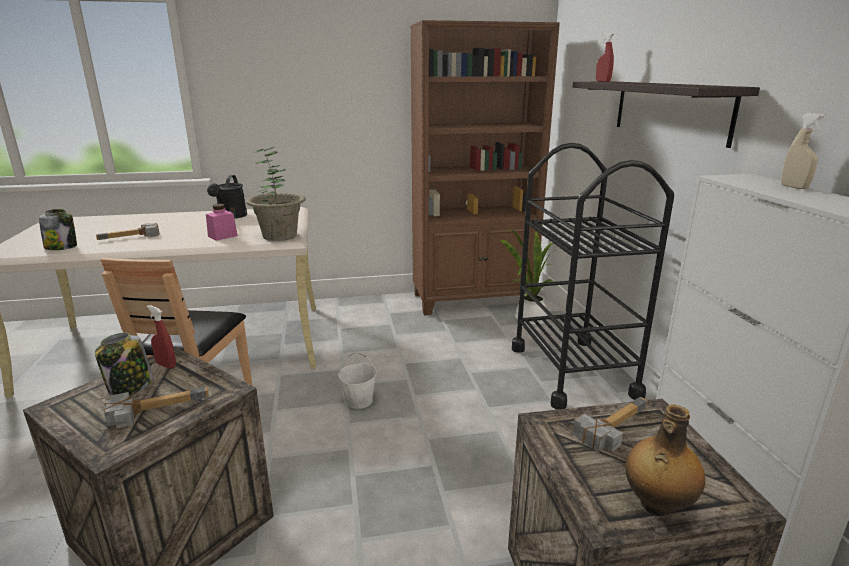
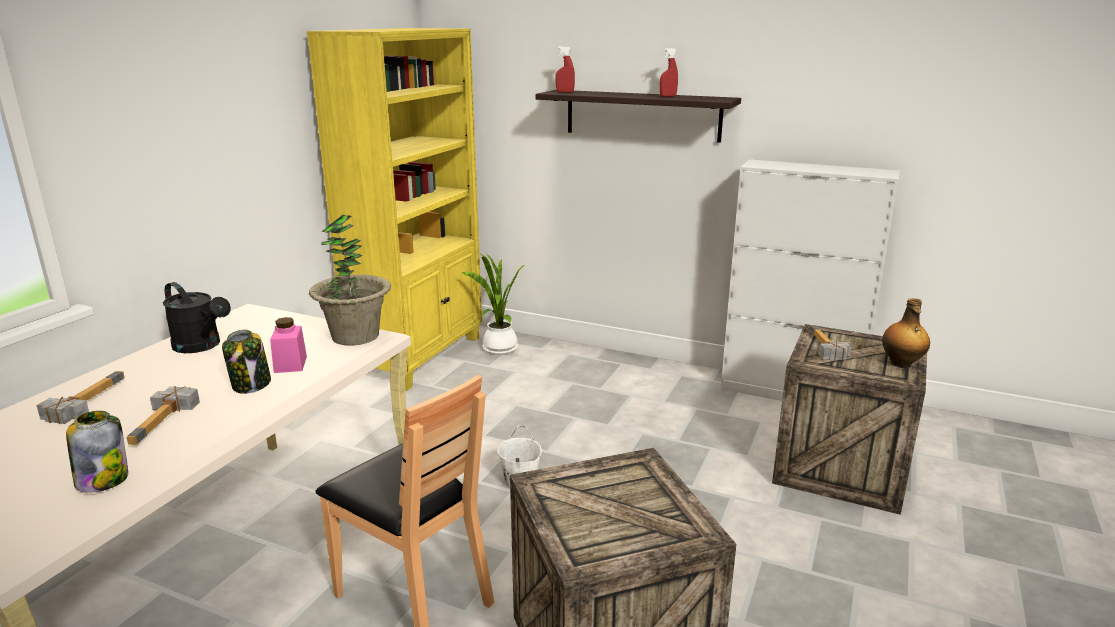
camera: 55 degrees left, 0 degrees up
jar [95,332,154,396] -> jar moved to [222,330,271,394]
hammer [104,387,209,428] -> hammer moved to [36,371,125,424]
red spray bottle [147,305,176,369] -> red spray bottle moved to [660,48,678,97]
brown bookcase [410,20,560,315] -> yellow bookcase [307,28,482,391]
black cart [512,143,674,410] -> none
beige spray bottle [781,113,826,189] -> none

